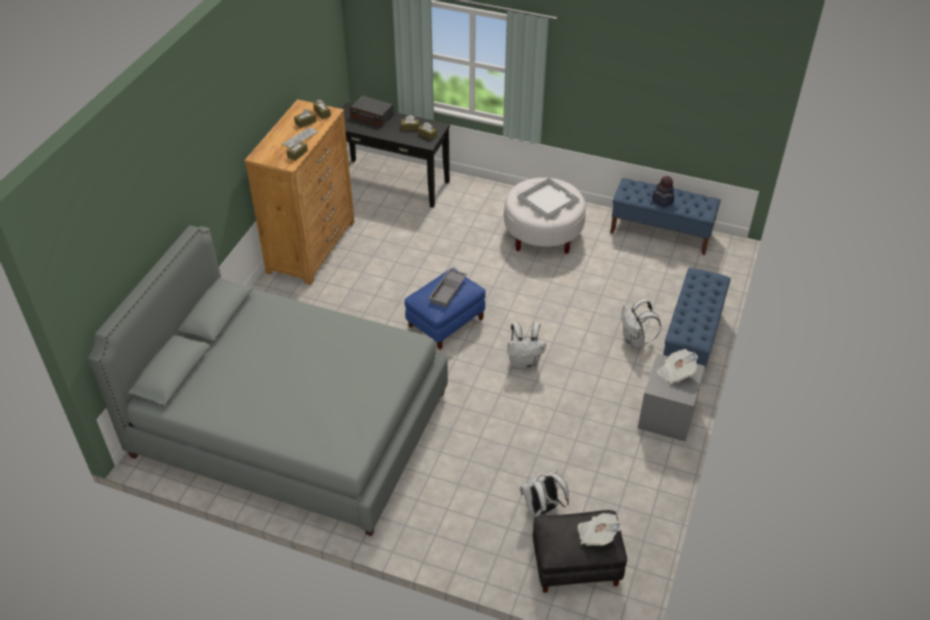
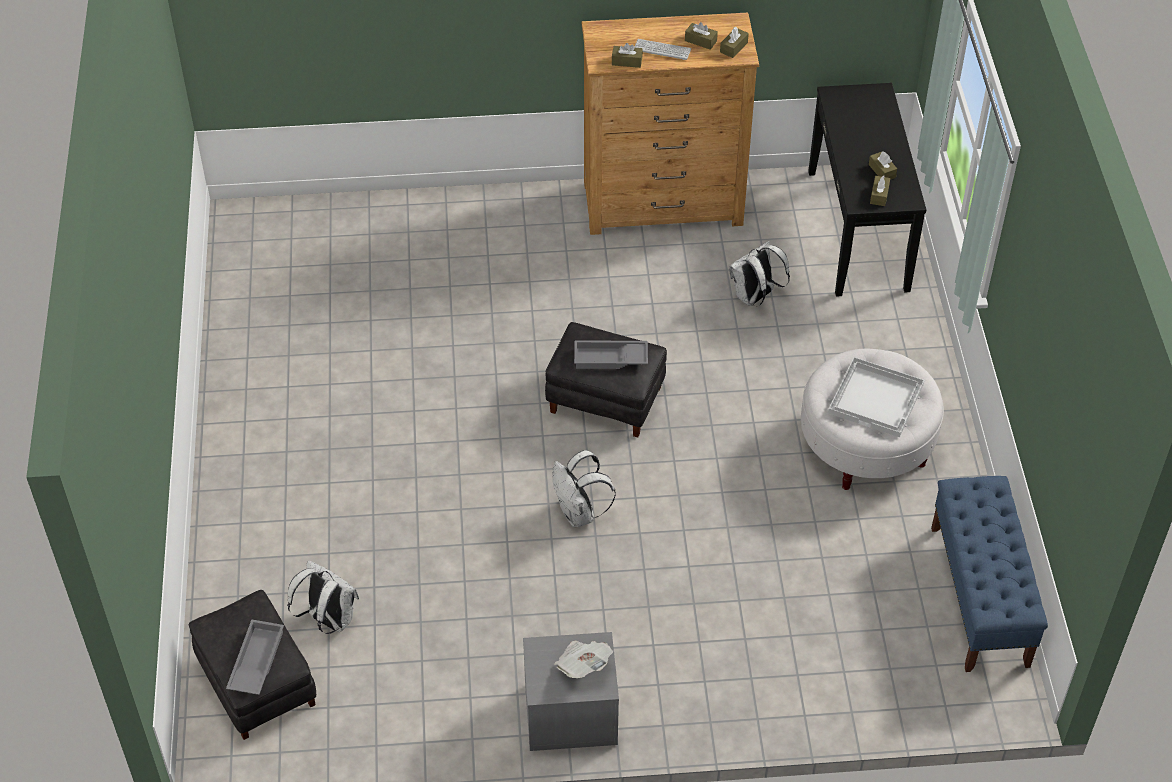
camera: 65 degrees right, 5 degrees up
grey bed [88,226,448,536] -> none
radio [349,95,394,127] -> none
blue ottoman [404,268,486,350] -> black ottoman [545,322,667,438]
newspaper [578,513,621,546] -> grey tray [226,620,284,695]
white backpack [621,299,661,348] -> white backpack moved to [729,241,790,306]
hat [652,176,674,207] -> none
blue bench [663,268,731,368] -> none

